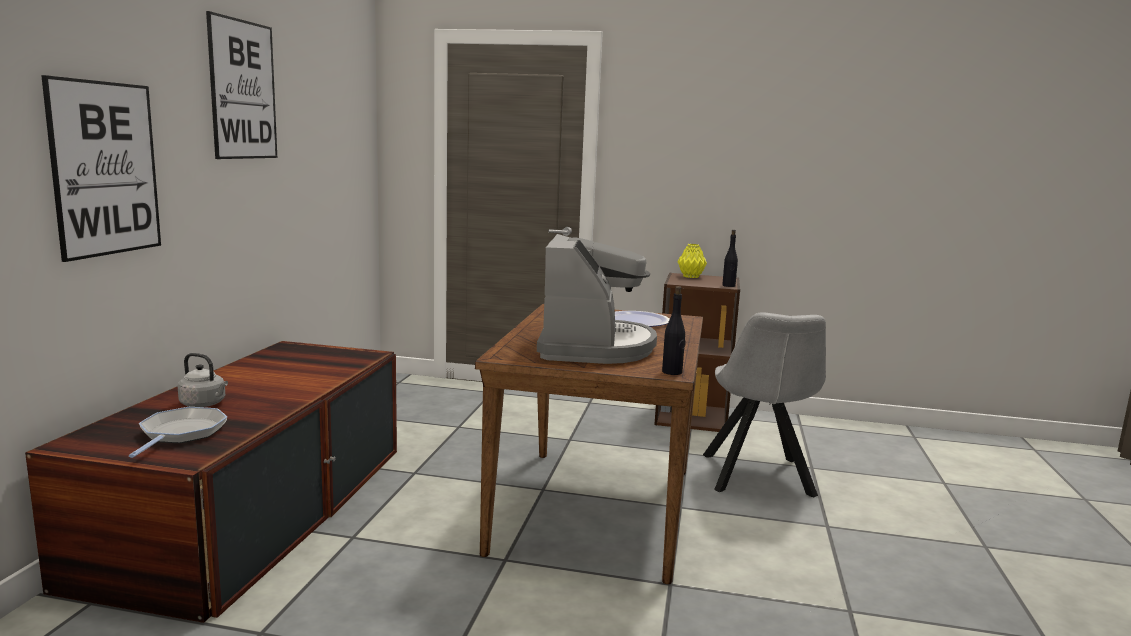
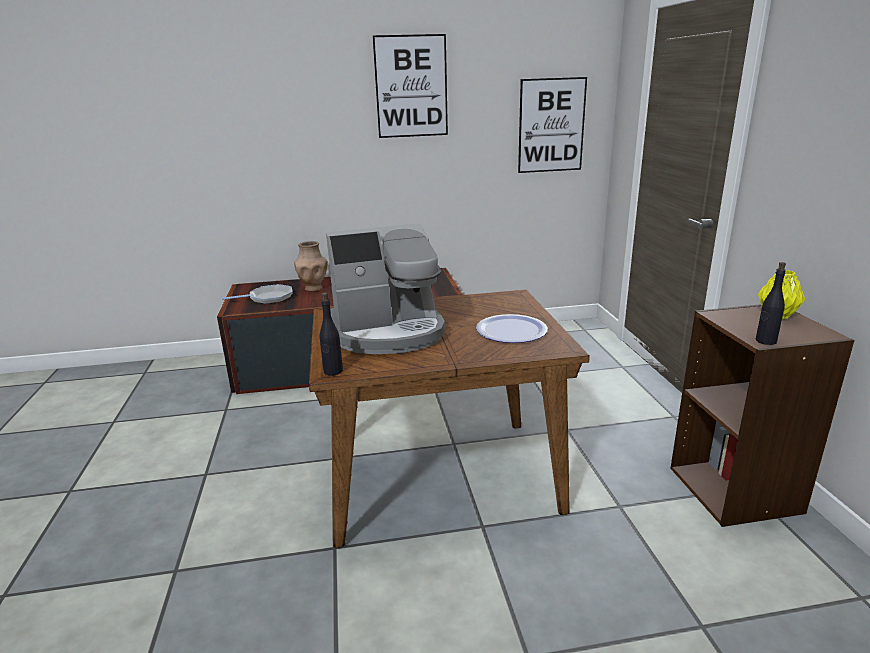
camera: 70 degrees right, 10 degrees up
picture [41,75,161,262] -> picture moved to [518,77,587,173]
grey kettle [178,353,228,407] -> brown vase [294,241,327,292]
grey chair [703,312,826,497] -> none

